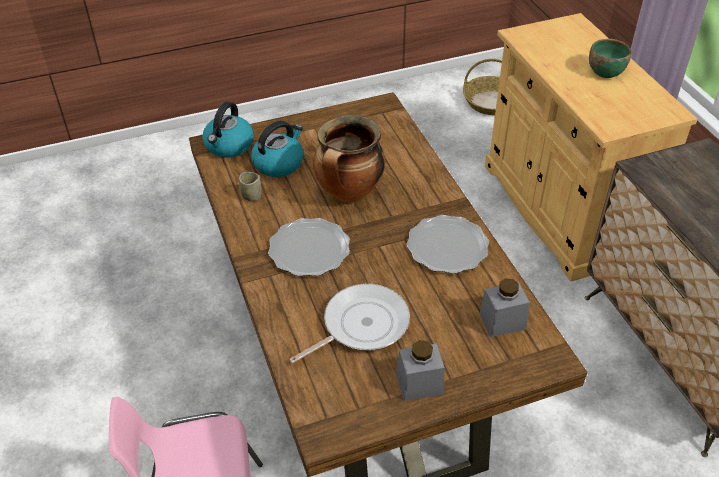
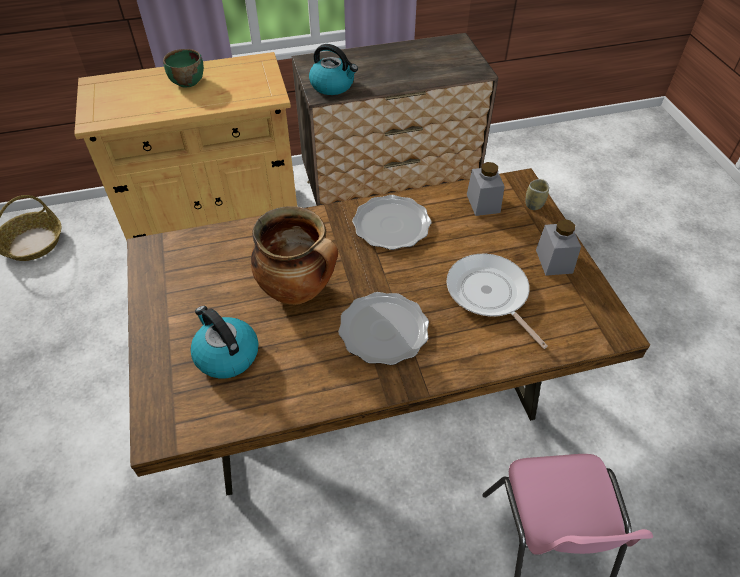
camera: 85 degrees left, 5 degrees up
kettle [202,101,254,158] -> kettle moved to [309,44,358,95]
cup [239,172,261,201] -> cup moved to [526,179,549,210]

